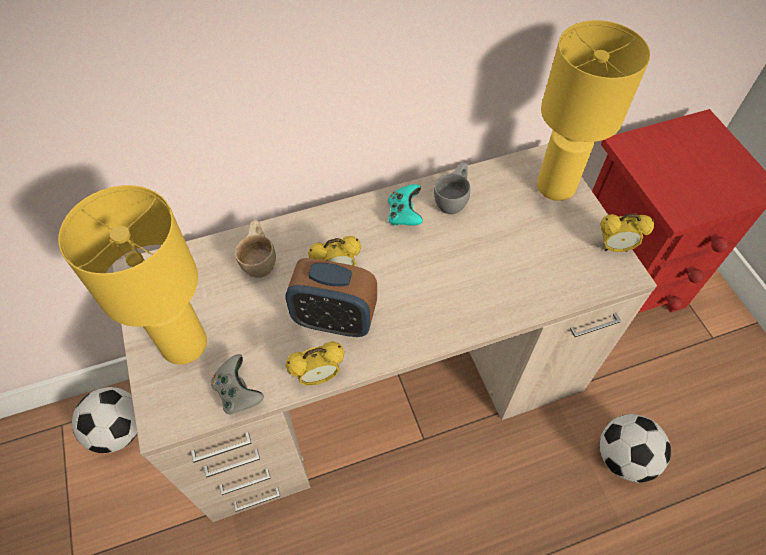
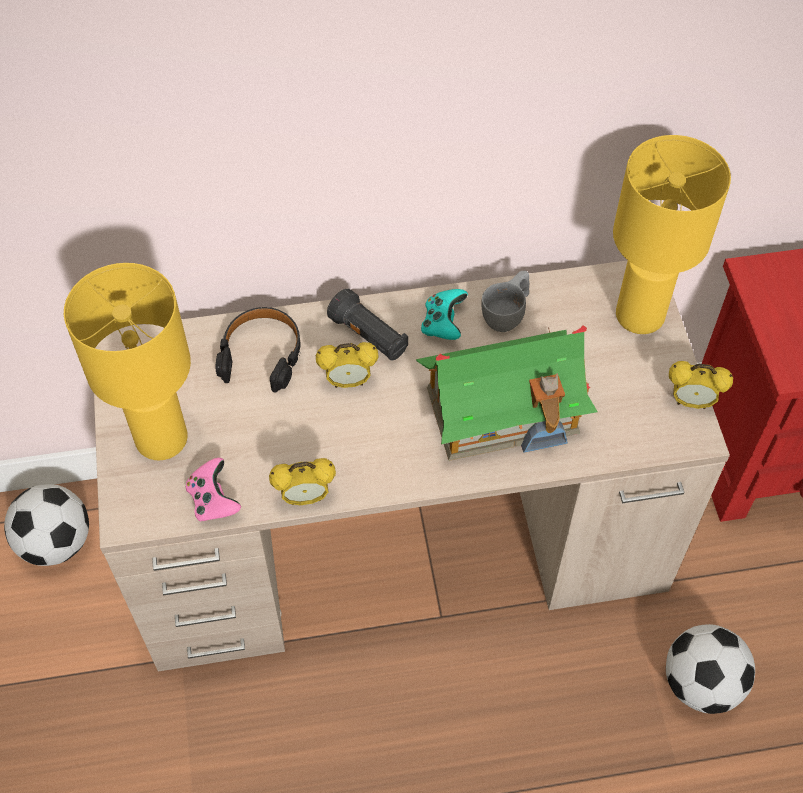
camera: 10 degrees right, 0 degrees up
grey game controller [211,354,264,415] -> pink game controller [186,458,241,521]
beige cup [235,220,276,278] -> black headphones [216,307,300,393]
alarm clock [285,258,377,337] -> none
none -> black flashlight [327,289,408,361]
none -> toy house [416,325,598,461]

